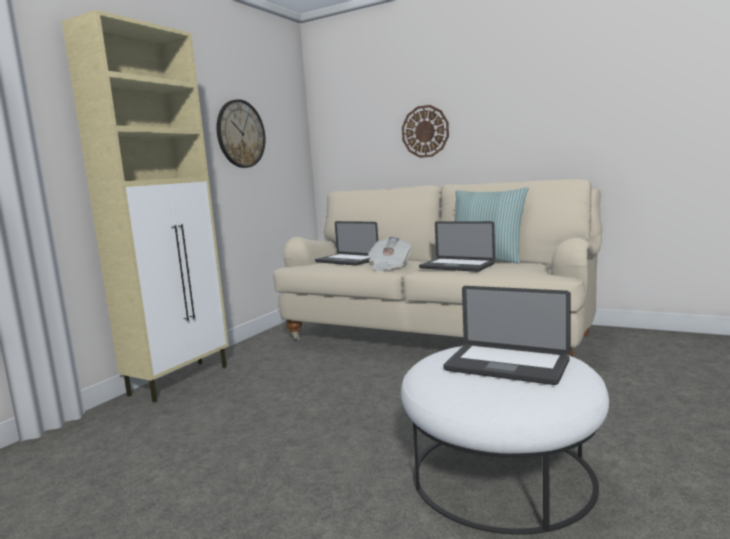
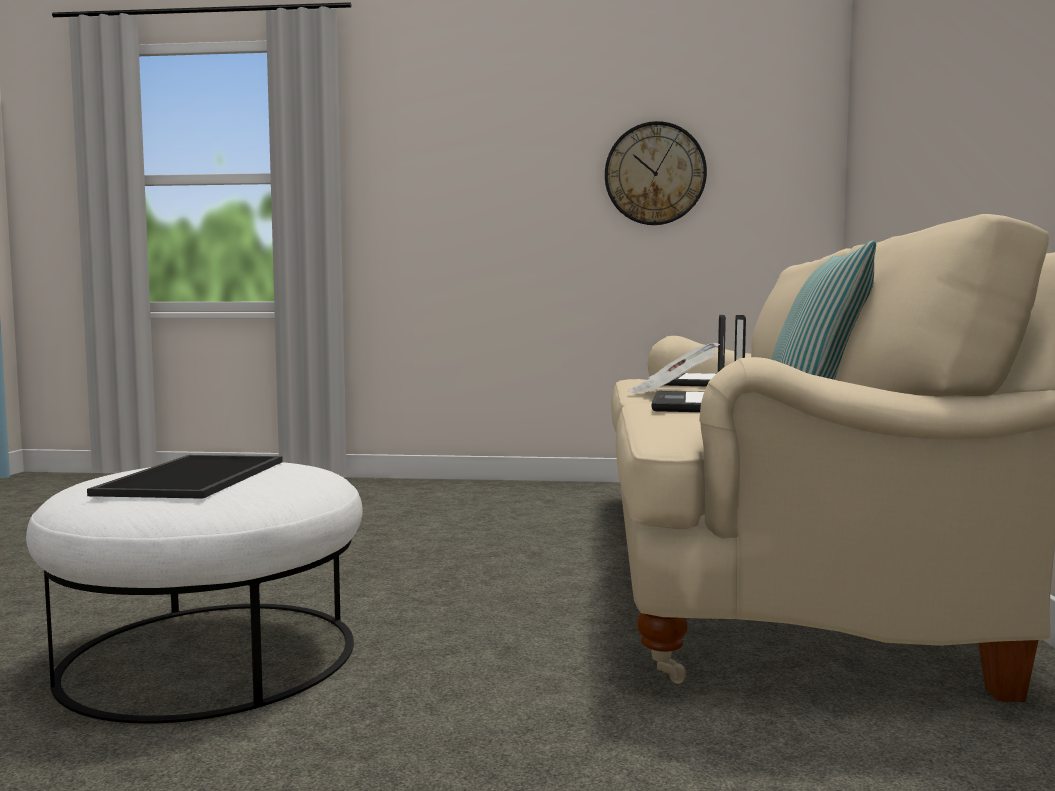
camera: 65 degrees right, 5 degrees down
beige cabinet [62,10,229,402] -> none
wall clock [402,105,449,158] -> none
laptop [443,286,571,385] -> tray [87,455,283,499]

